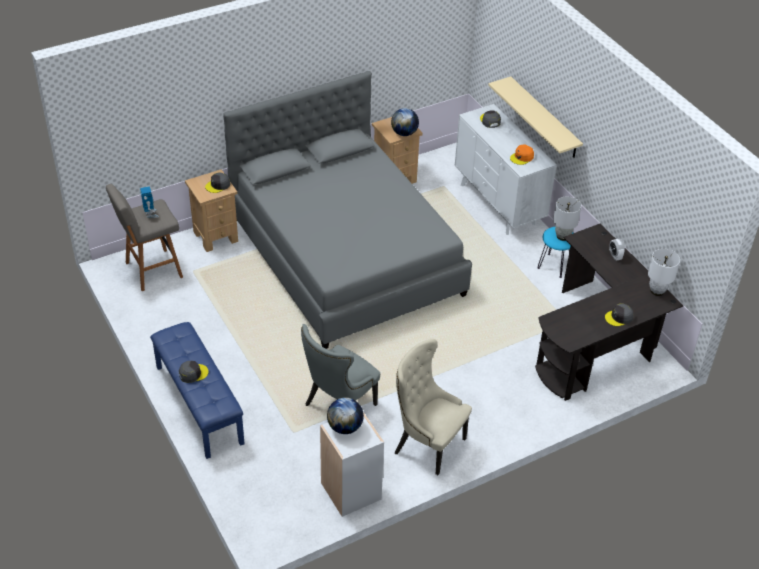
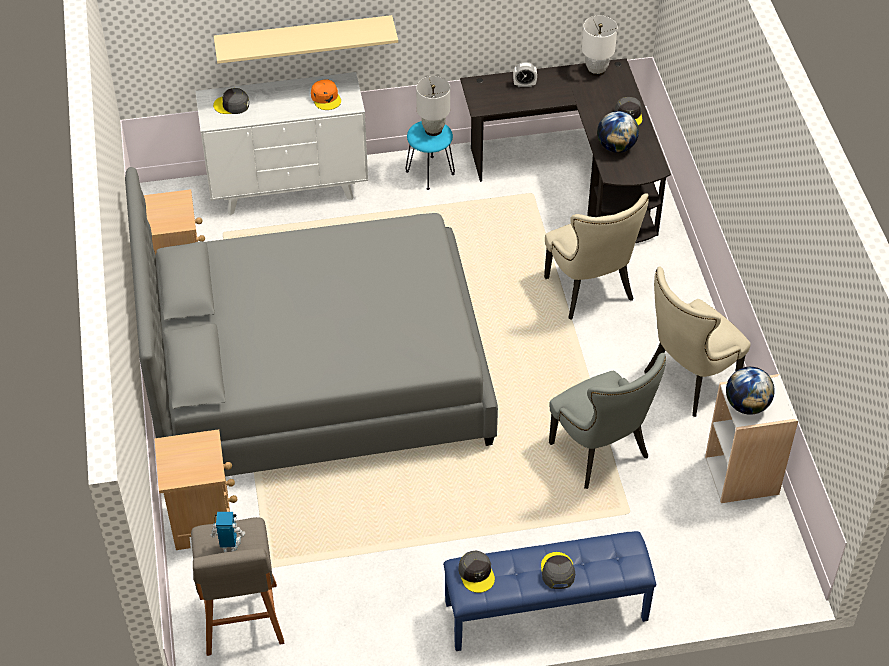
camera: 70 degrees left, 5 degrees up
grey cap [205,173,230,193] -> grey cap moved to [459,551,495,593]
globe [391,108,419,136] -> globe moved to [597,111,639,153]
none -> beige chair [544,193,649,320]

